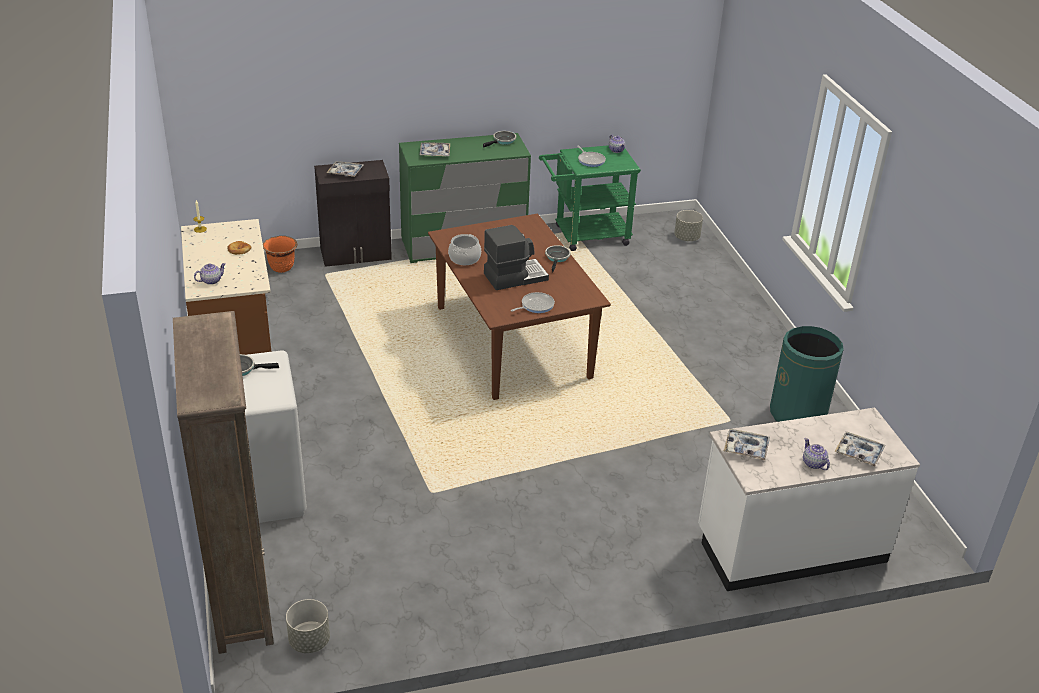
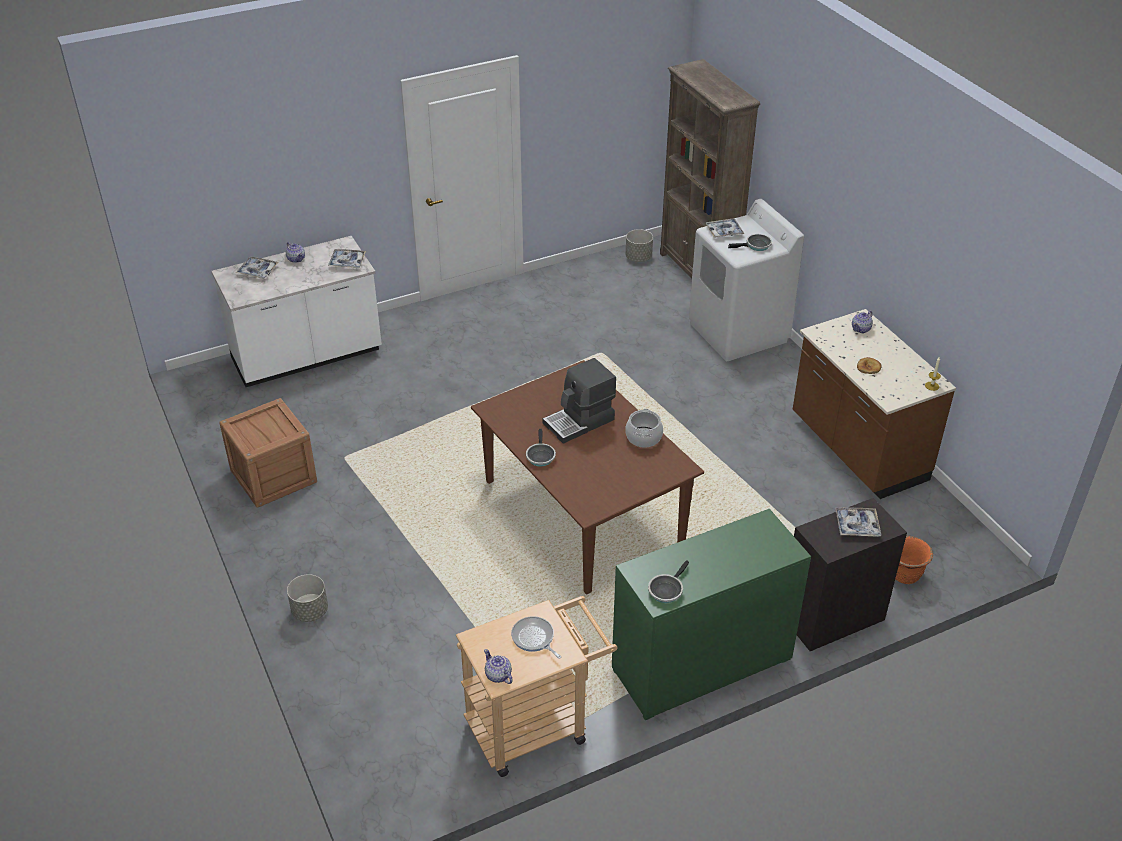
camera: 170 degrees right, 5 degrees up
tray [420,142,450,156] -> tray moved to [706,218,744,238]
frying pan [511,292,555,313] -> none
green cart [539,145,641,251] -> beige cart [456,596,617,777]
grey planter [674,210,703,241] -> grey planter moved to [287,574,328,622]
green trash can [770,326,844,422] -> crate [219,398,317,508]

